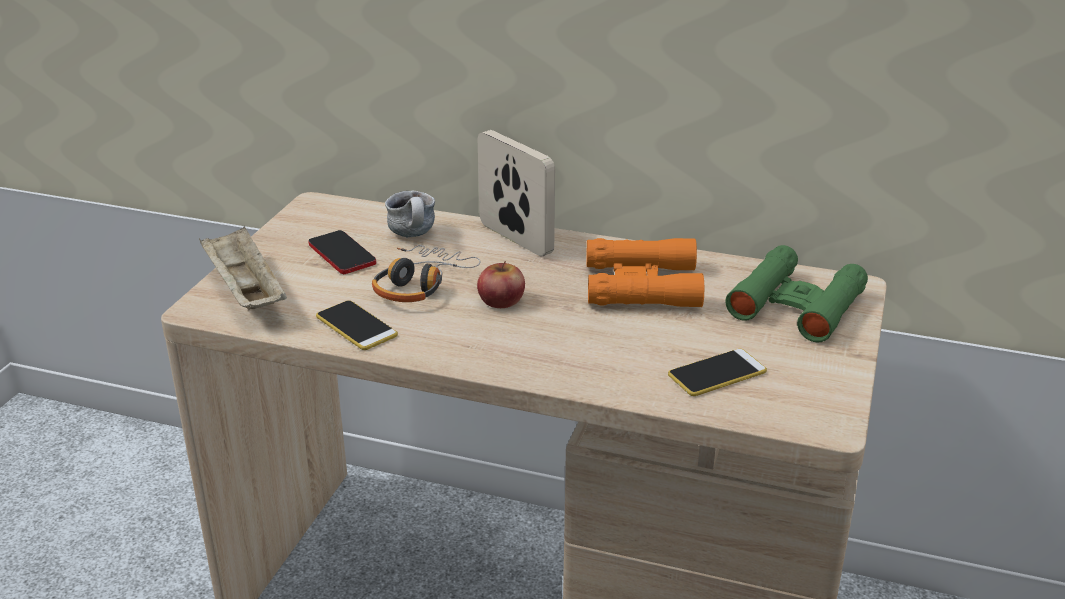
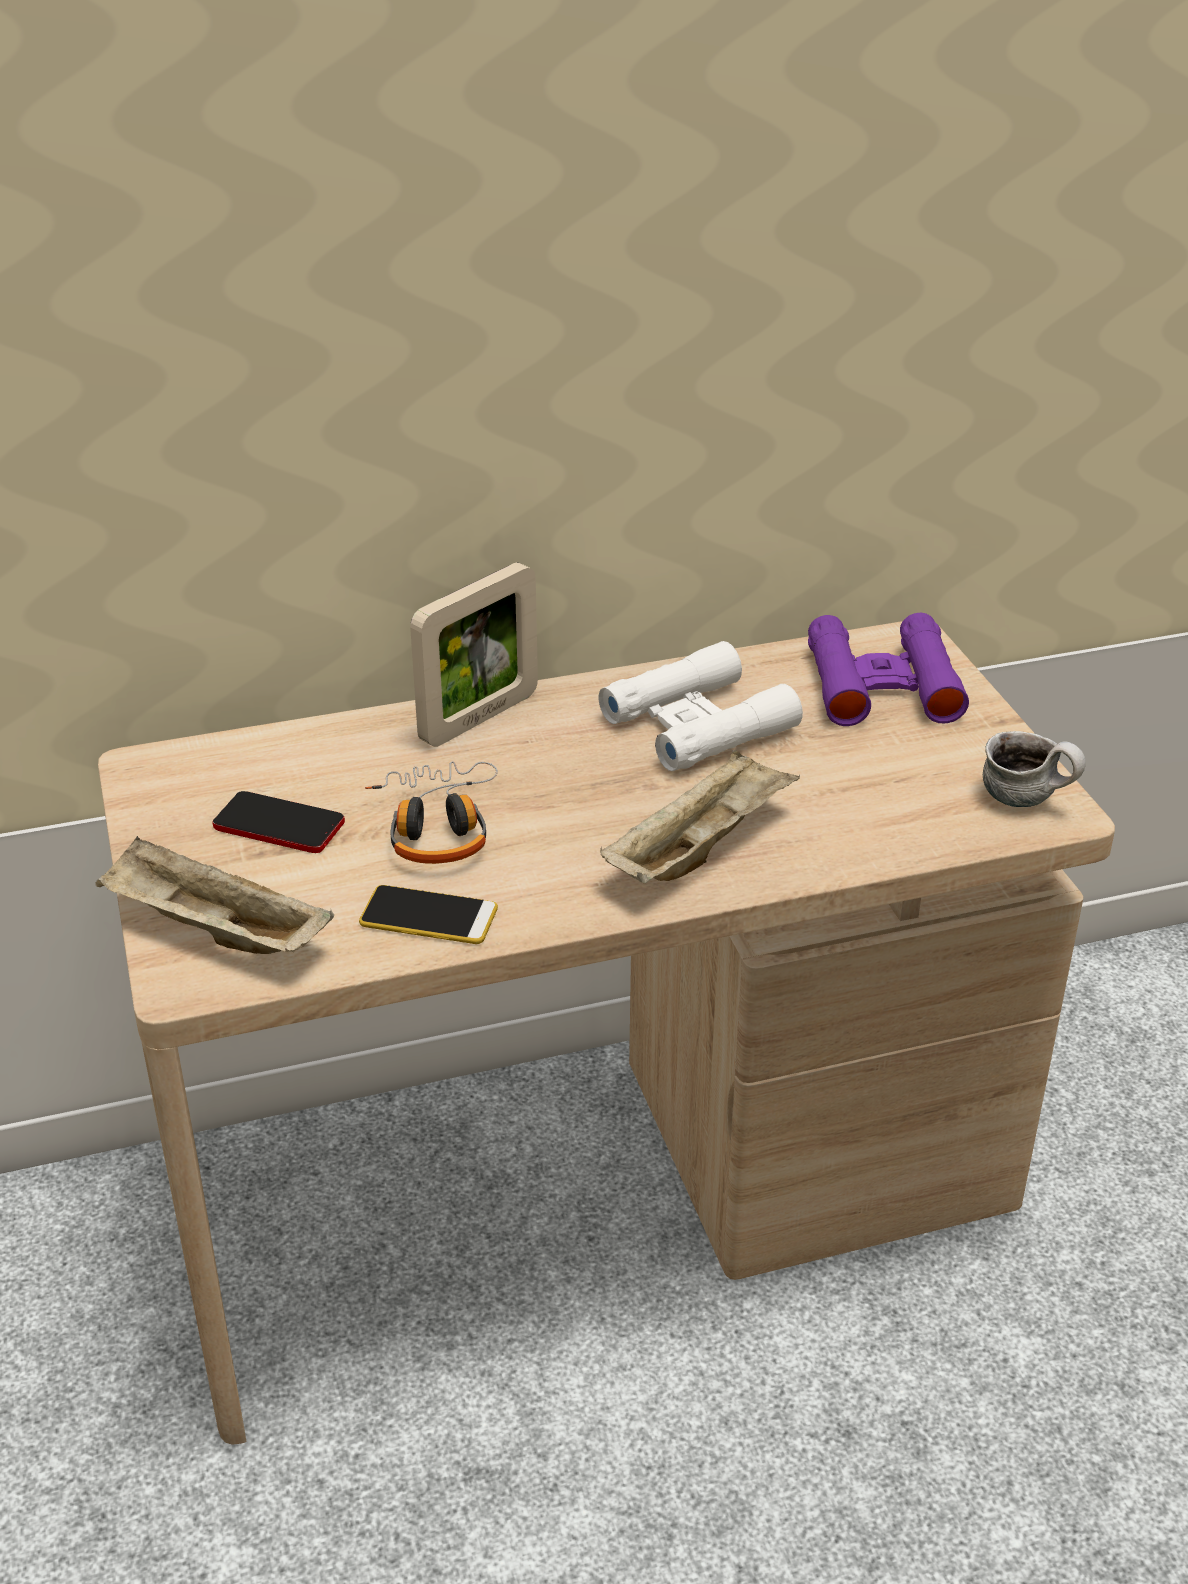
camera: 35 degrees left, 5 degrees up
mug [385,190,435,237] -> mug moved to [983,731,1086,807]
apple [477,261,525,308] -> none
picture frame [478,130,555,257] -> picture frame turned 120 degrees clockwise [410,562,538,747]
orange binoculars [586,238,704,307] -> white binoculars [598,641,803,771]
phone [668,349,767,396] -> none
green binoculars [725,245,868,342] -> purple binoculars [808,613,969,726]
none -> beige tray [600,750,800,883]

